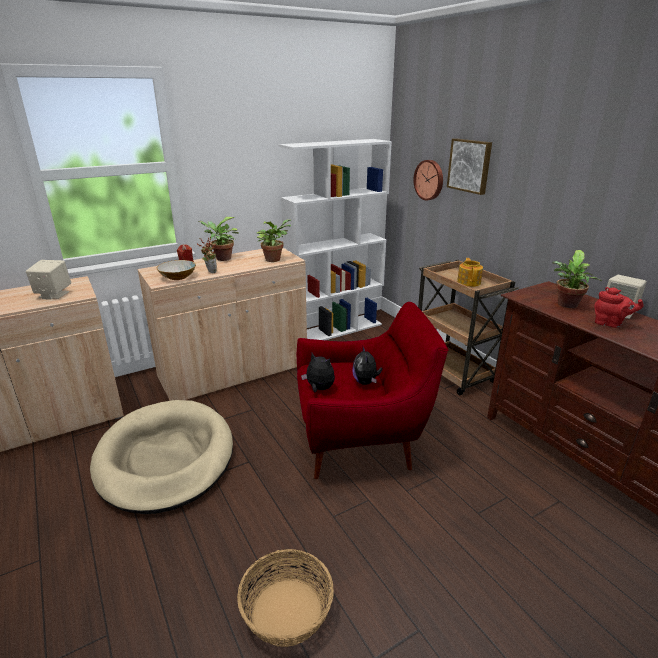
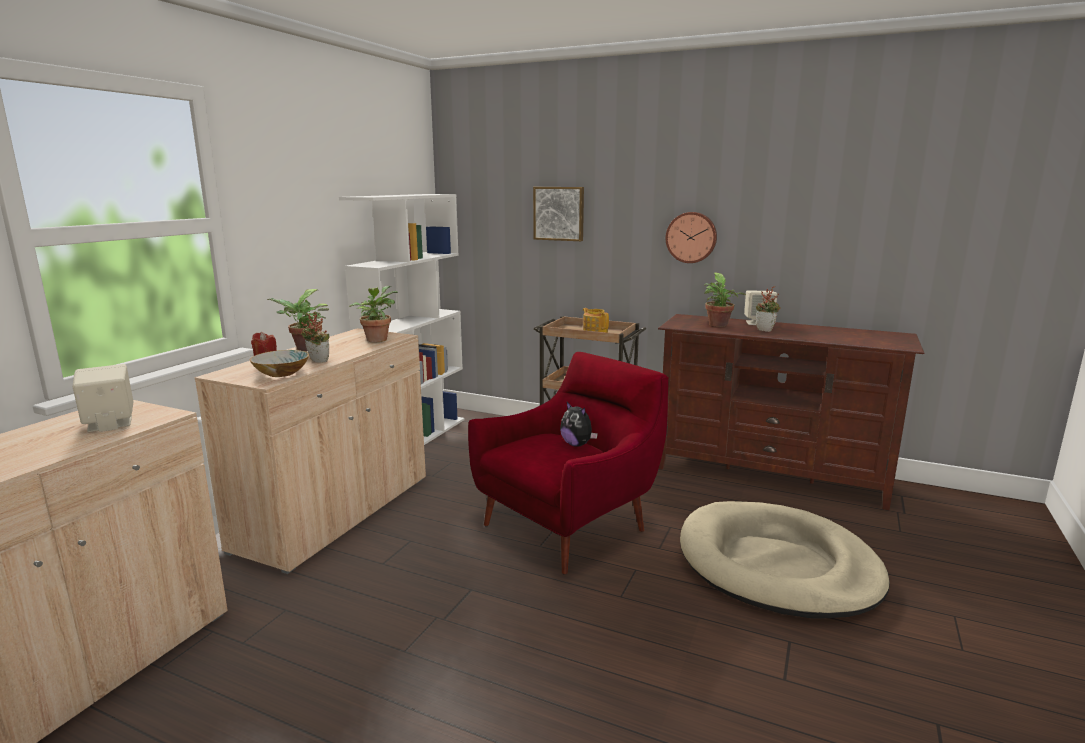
camera: 35 degrees left, 10 degrees down
beige dog bed [90,400,233,514] -> beige dog bed moved to [680,501,890,619]
basket [237,549,334,647] -> none
plush toy [301,353,335,392] -> none
wall clock [413,160,443,200] -> wall clock moved to [666,212,717,263]
red teapot [594,287,644,328] -> potted plant [756,286,781,332]

